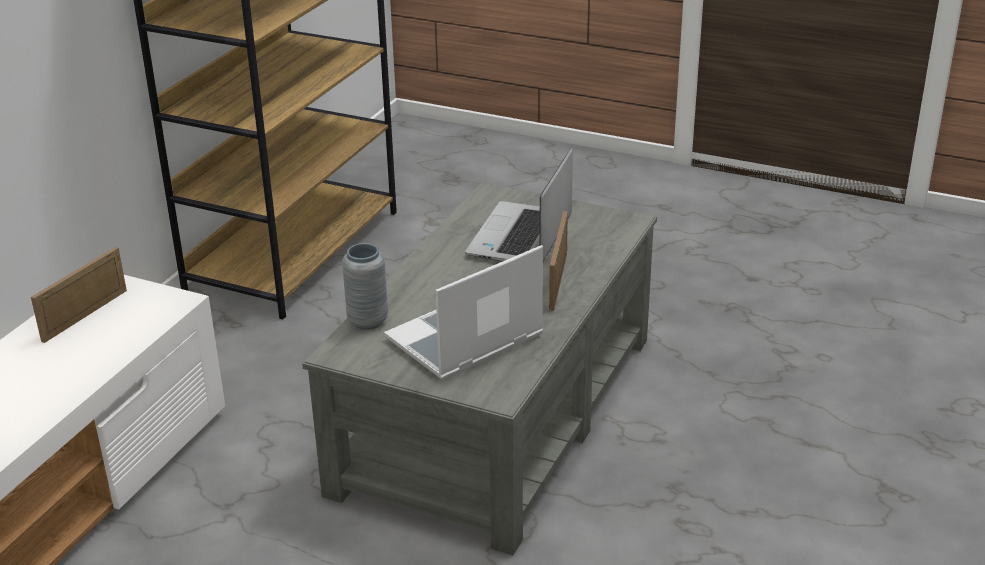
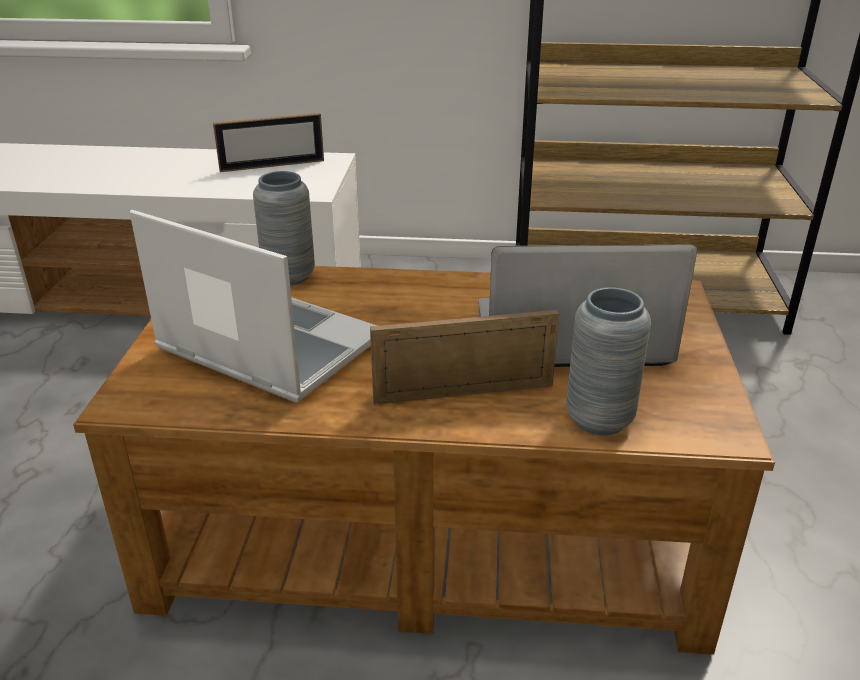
camera: 70 degrees right, 0 degrees up
picture frame [31,247,127,343] -> picture frame turned 150 degrees clockwise [213,113,324,172]
grey coffee table [302,182,657,555] -> brown coffee table [73,266,775,655]
none -> grey vase [566,287,651,435]

